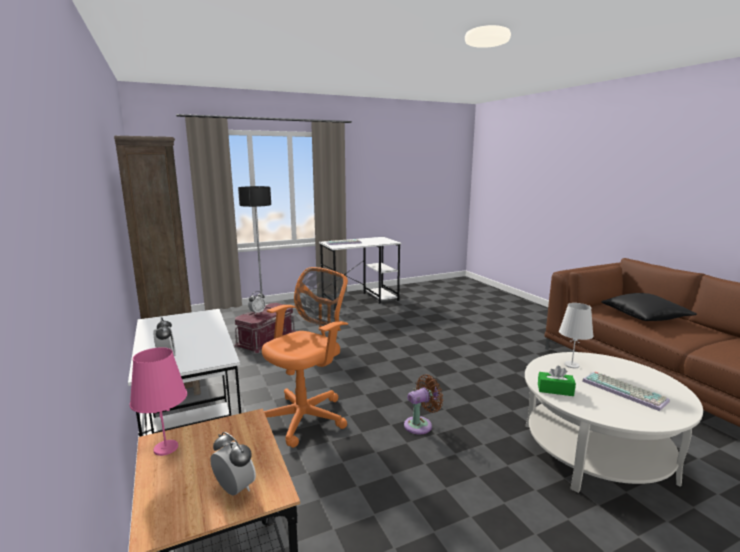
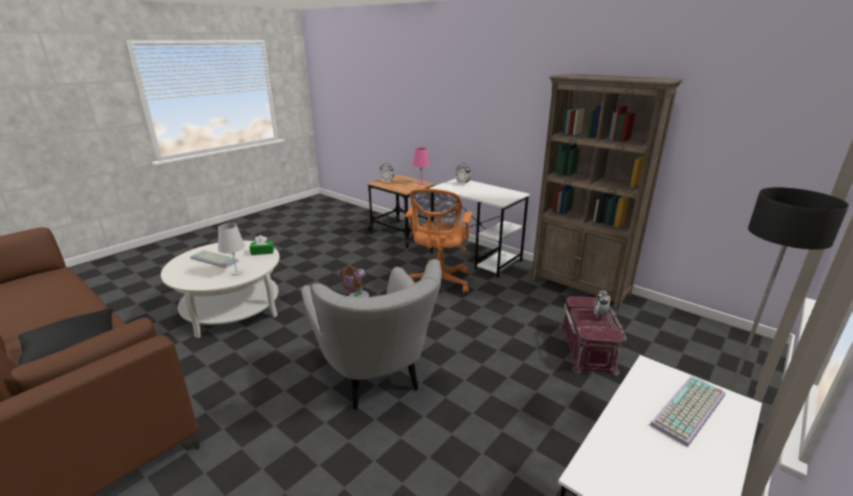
camera: 155 degrees right, 10 degrees up
none -> grey armchair [301,259,442,410]

